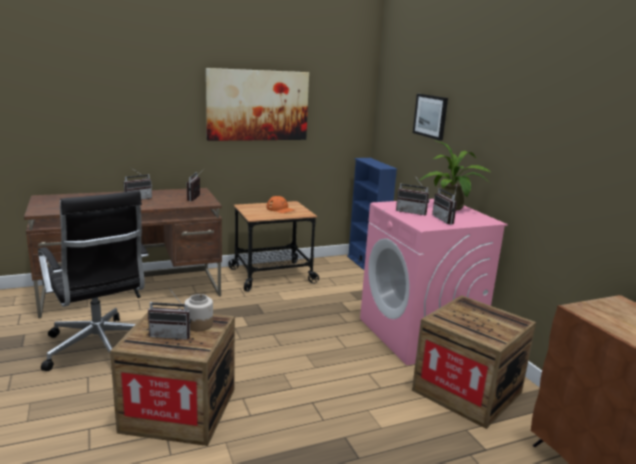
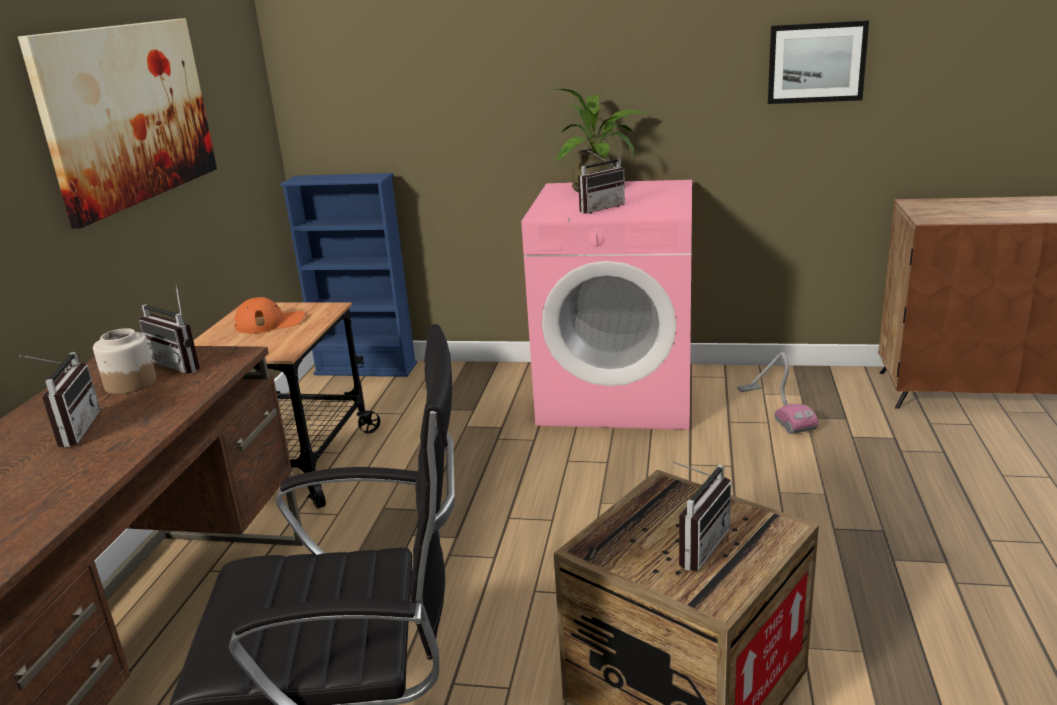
camera: 55 degrees left, 5 degrees up
jar [185,294,213,331] -> jar moved to [93,328,157,394]
crate [412,295,536,429] -> vacuum cleaner [737,352,818,434]
picture [413,94,448,141] -> picture moved to [768,20,869,104]
radio [432,185,457,225] -> none

